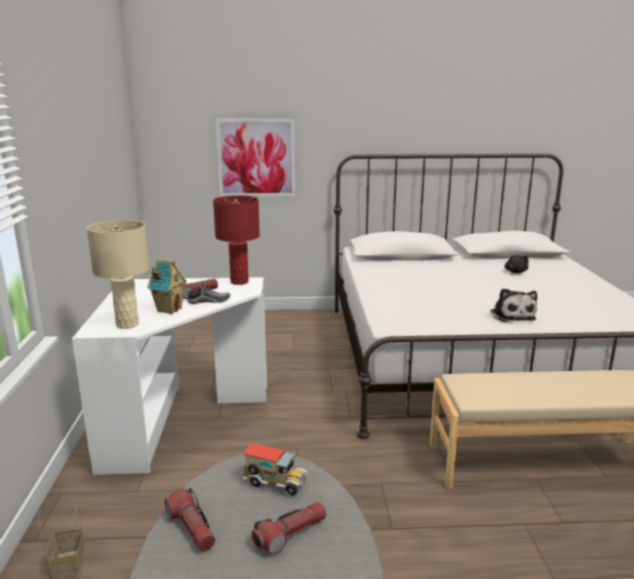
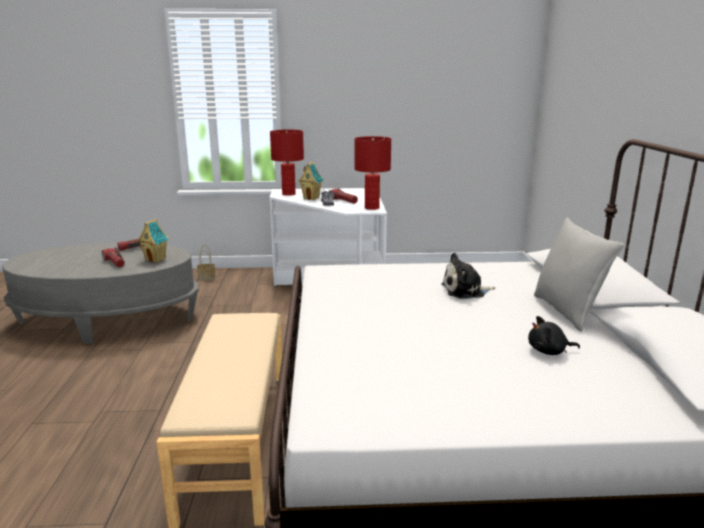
camera: 90 degrees right, 0 degrees up
beige table lamp [87,220,149,329] -> red table lamp [270,130,304,196]
picture [215,119,295,197] -> none
toy truck [243,443,308,495] -> toy house [137,219,169,263]
plush toy [491,288,537,322] -> plush toy moved to [441,253,495,299]
none -> grey pillow [534,218,624,332]

